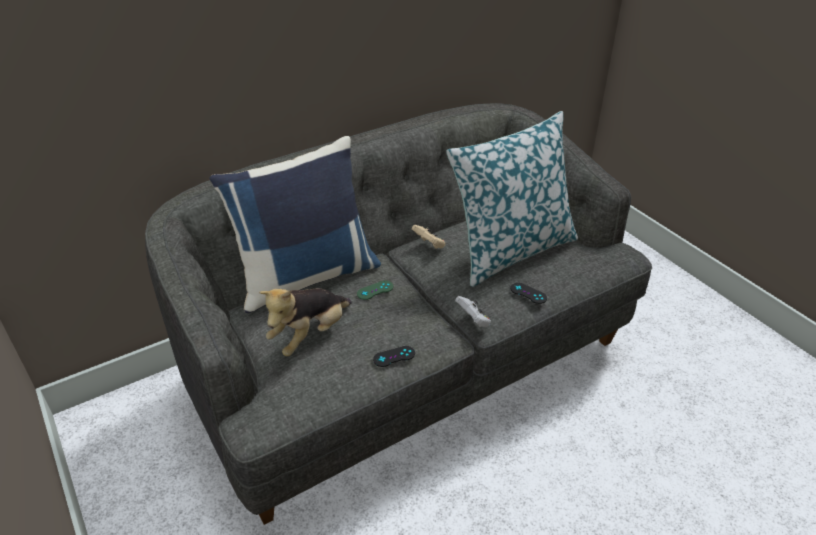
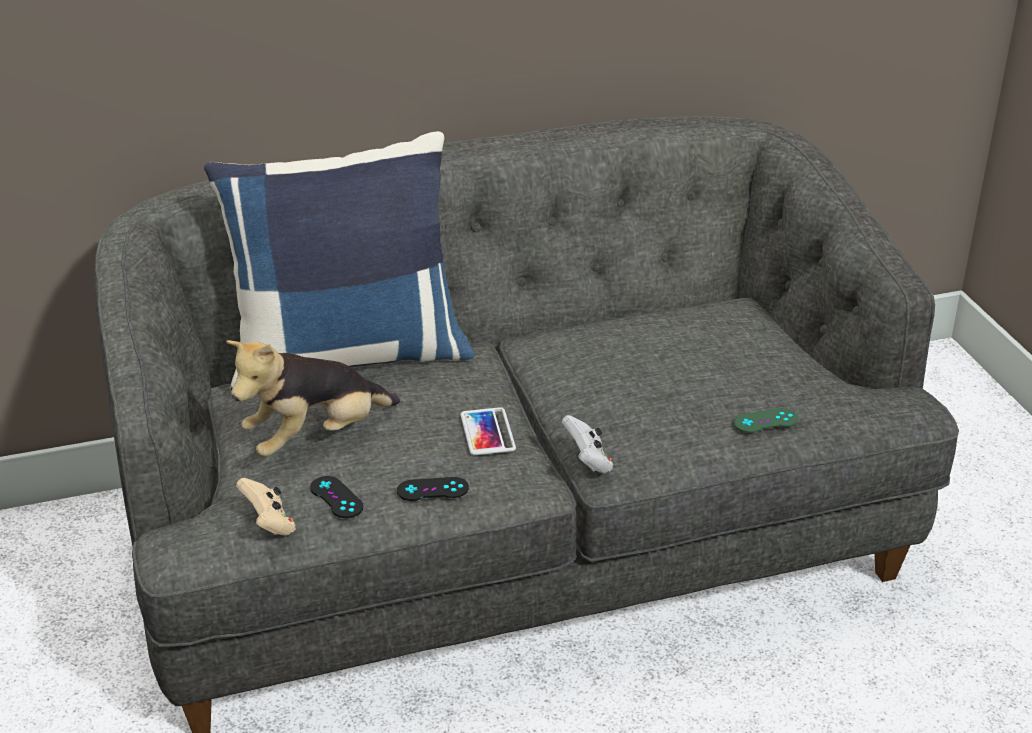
camera: 15 degrees right, 5 degrees down
green game controller [357,281,393,300] -> green game controller moved to [733,408,799,433]
beige game controller [412,225,445,249] -> beige game controller moved to [236,478,296,536]
pillow [446,111,578,287] -> none
black game controller [510,283,547,304] -> black game controller moved to [310,476,364,518]
none -> phone [460,407,516,455]

